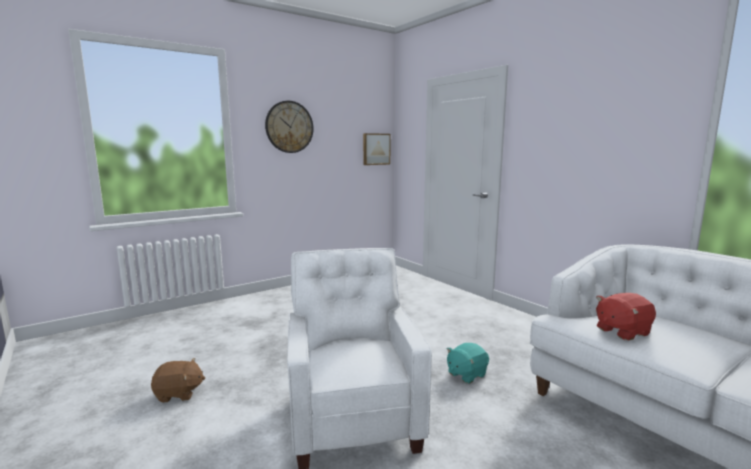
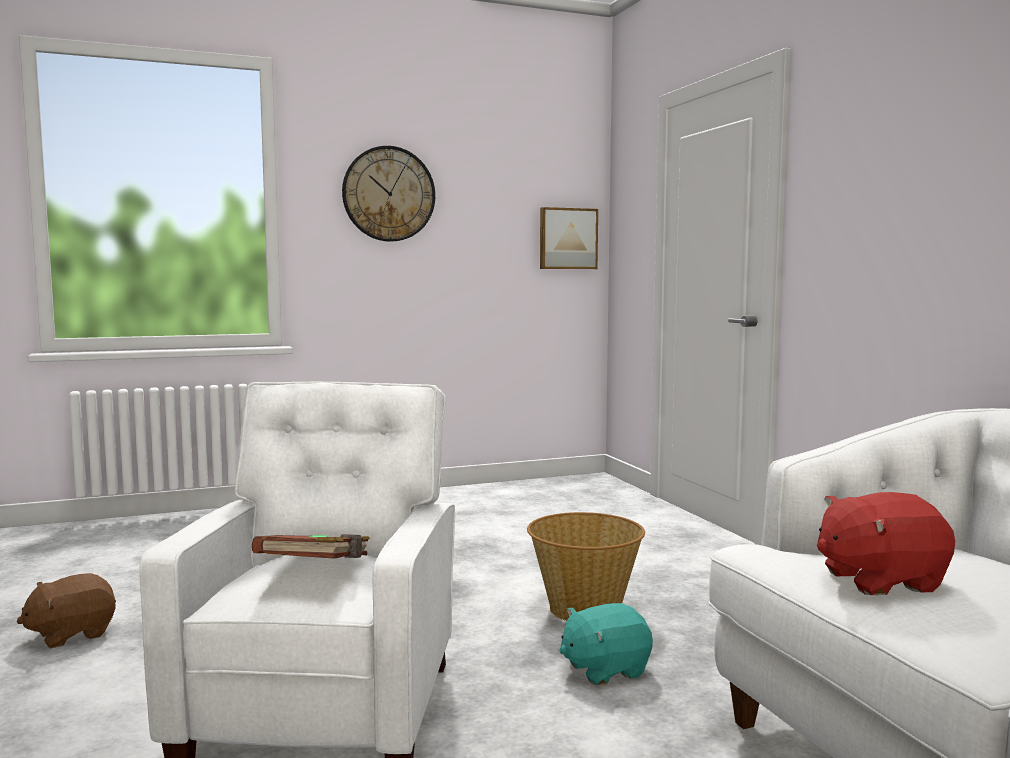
camera: 15 degrees right, 5 degrees down
brown plush toy [151,358,205,403] -> brown plush toy turned 135 degrees clockwise [17,573,116,648]
none -> brown book [252,534,370,559]
none -> basket [527,512,645,621]

